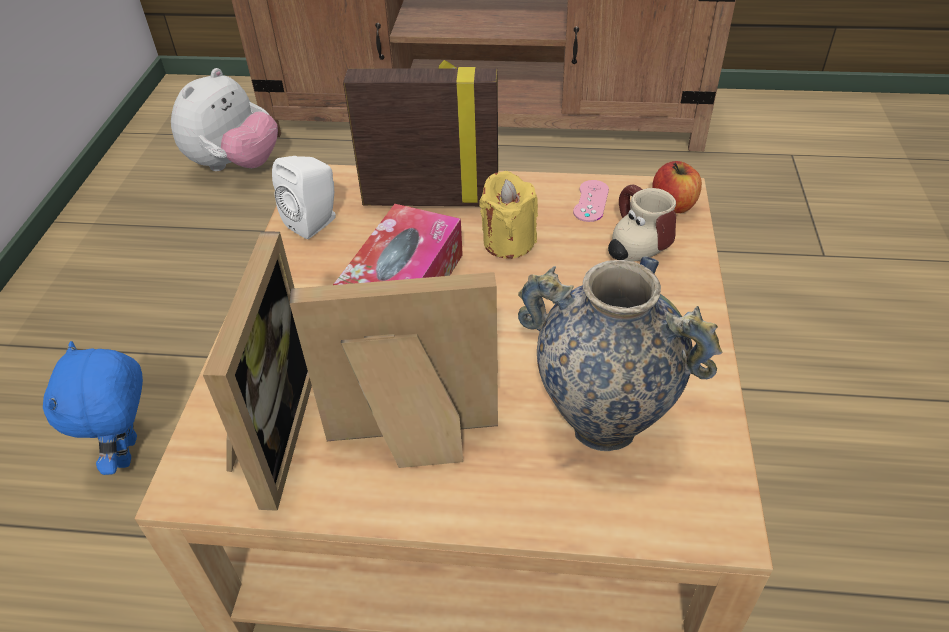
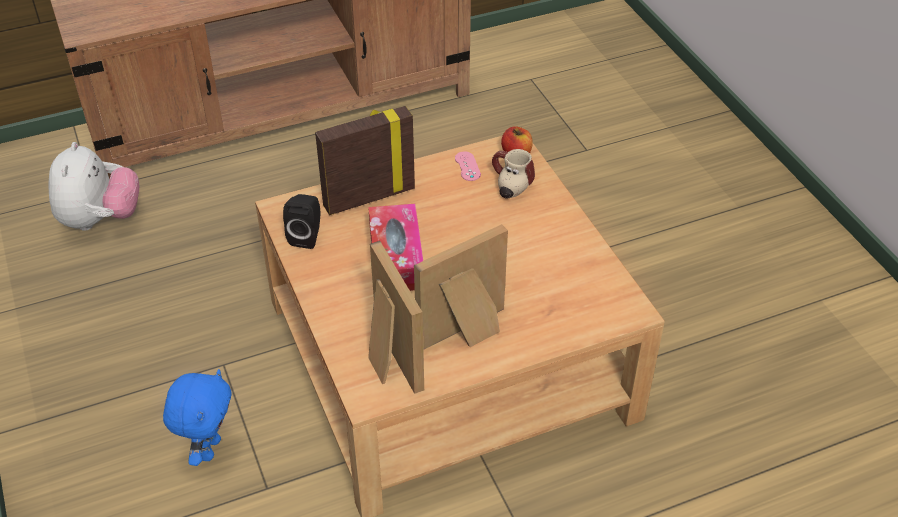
camera: 30 degrees left, 0 degrees up
blue plush toy [43,341,143,475] -> blue plush toy turned 135 degrees counterclockwise [163,369,232,466]
white speaker [272,156,336,239] -> black speaker [283,194,320,249]
yellow candle [479,171,538,259] -> none
vase [518,256,722,451] -> none

